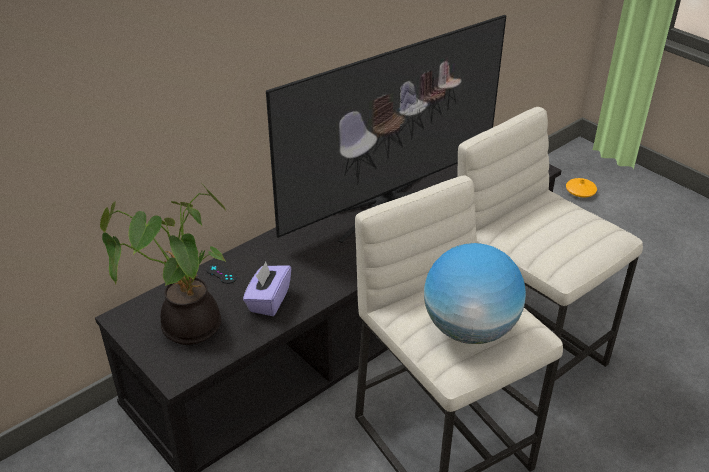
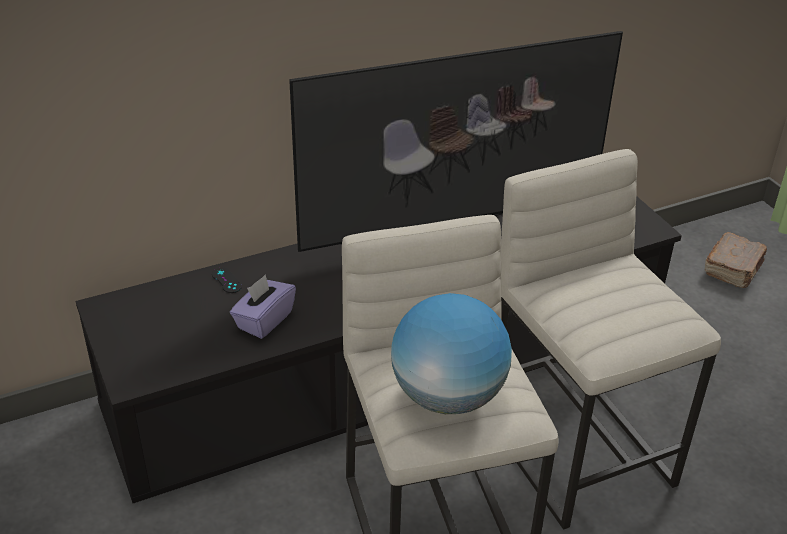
camera: 15 degrees right, 0 degrees up
potted plant [100,185,229,345] -> none
orange vase [566,178,597,197] -> brown book [705,232,767,288]

